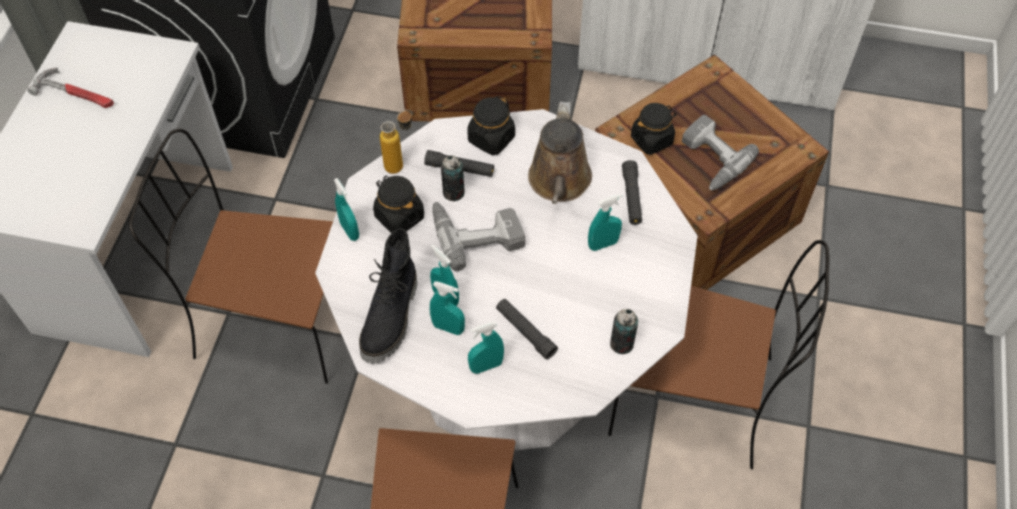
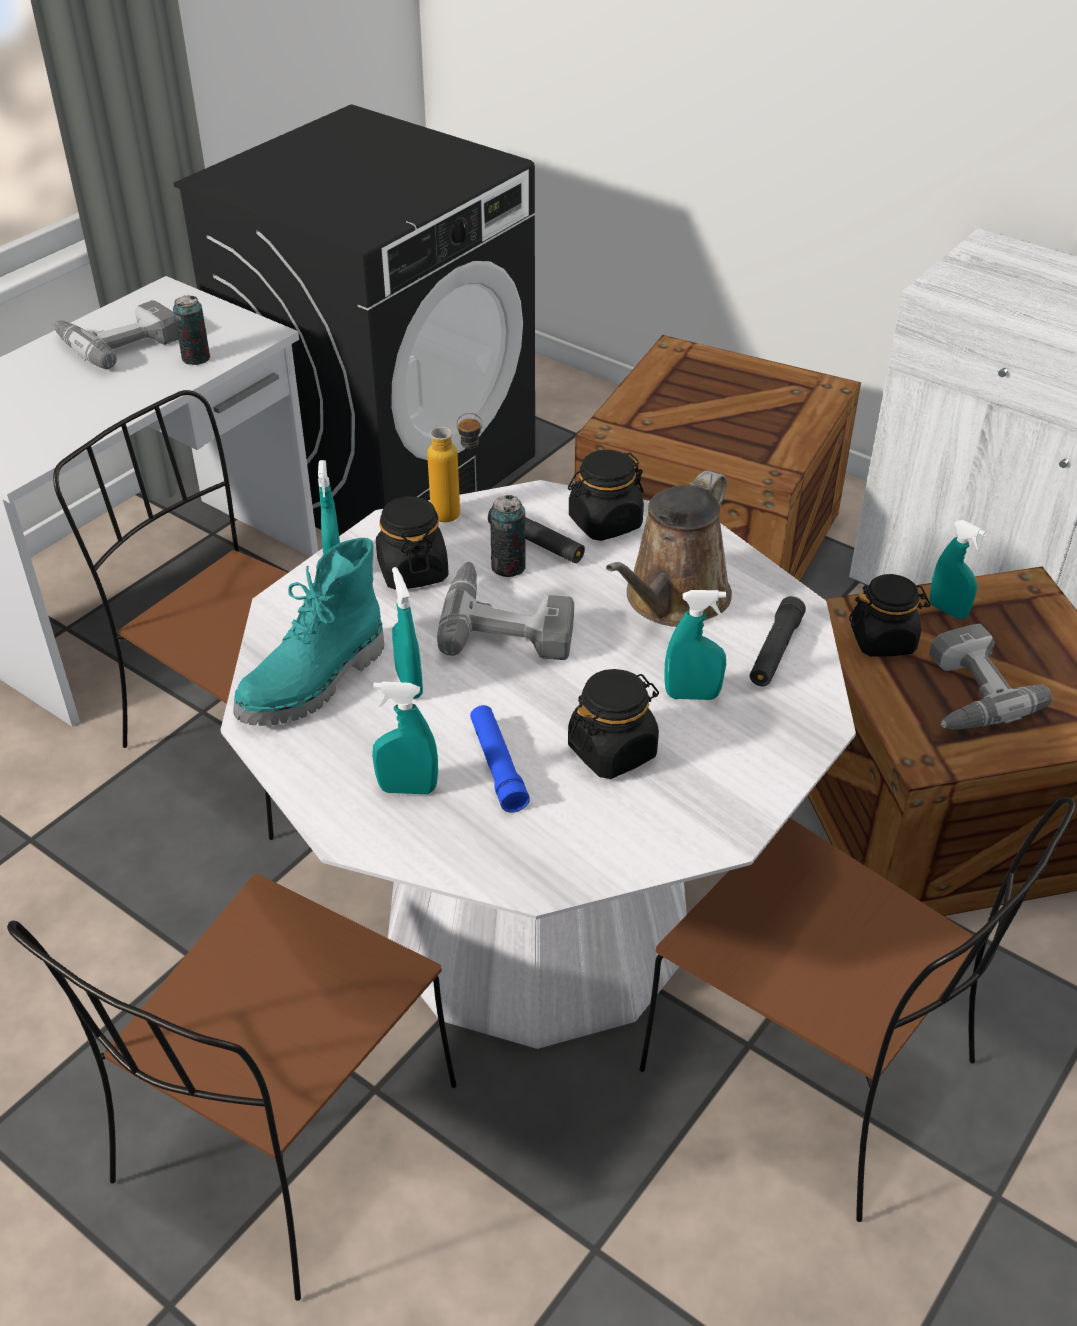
camera: 25 degrees right, 15 degrees down
hammer [27,68,114,108] -> power drill [54,300,178,369]
black boot [359,228,417,364] -> turquoise boot [233,538,384,726]
turquoise spray bottle [430,281,465,335] -> turquoise spray bottle moved to [930,520,986,619]
black flashlight [496,299,558,360] -> blue flashlight [470,705,530,813]
can [610,309,638,354] -> can moved to [173,296,210,365]
none -> black jar [568,669,659,779]

